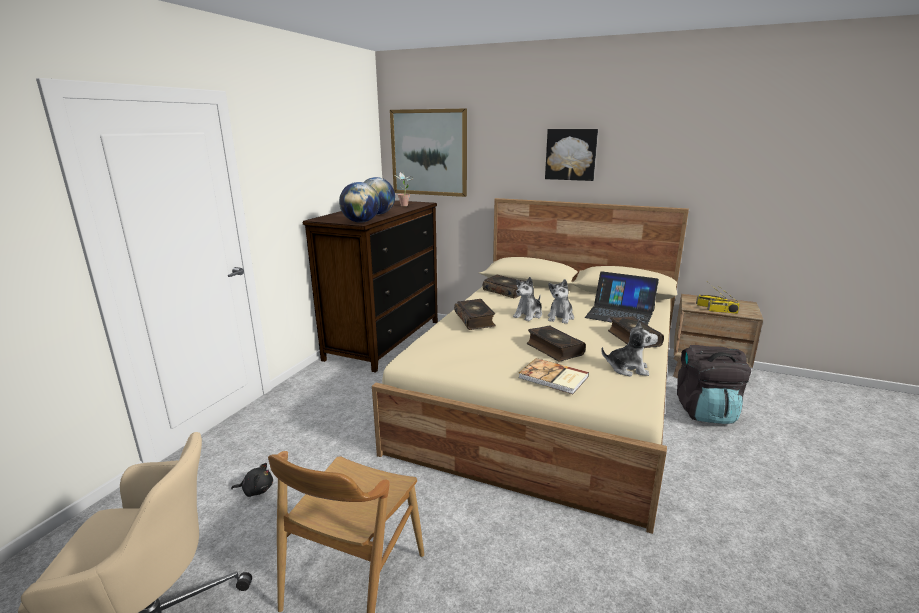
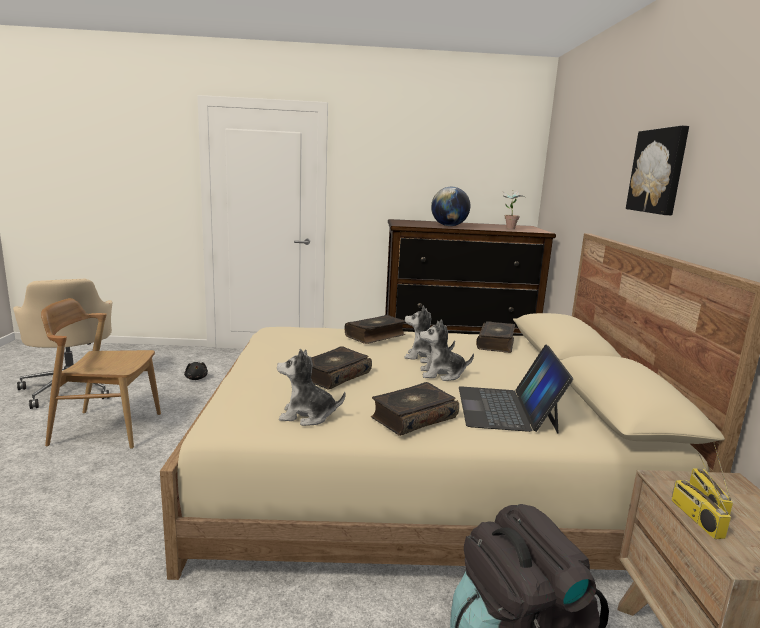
camera: 65 degrees right, 5 degrees down
globe [339,182,380,223] -> none
picture [390,109,467,197] -> none
book [519,358,589,394] -> none
plush toy [601,319,658,377] -> plush toy turned 105 degrees clockwise [277,349,346,426]

